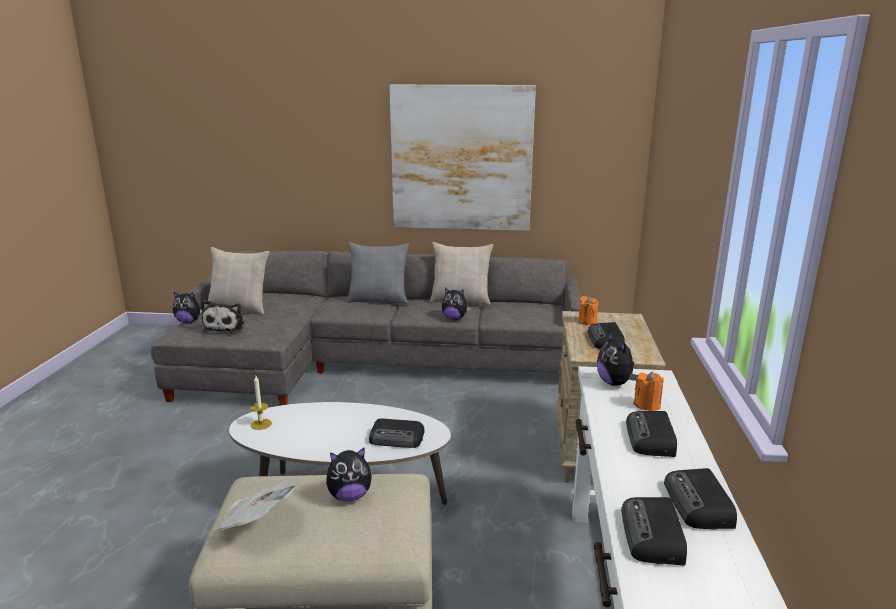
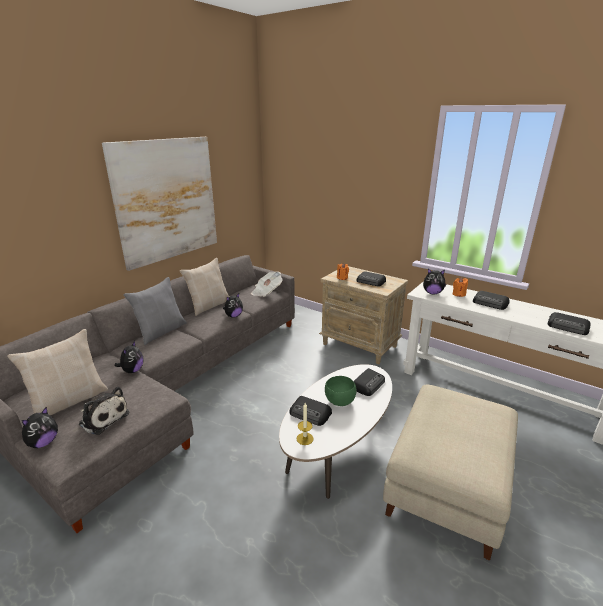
camera: 60 degrees left, 5 degrees up
newspaper [214,476,300,531] -> newspaper moved to [251,271,283,297]
plush toy [326,447,373,501] -> plush toy moved to [115,341,143,373]
radio [664,468,737,529] -> radio moved to [289,396,332,426]
none -> green bowl [325,376,357,406]

